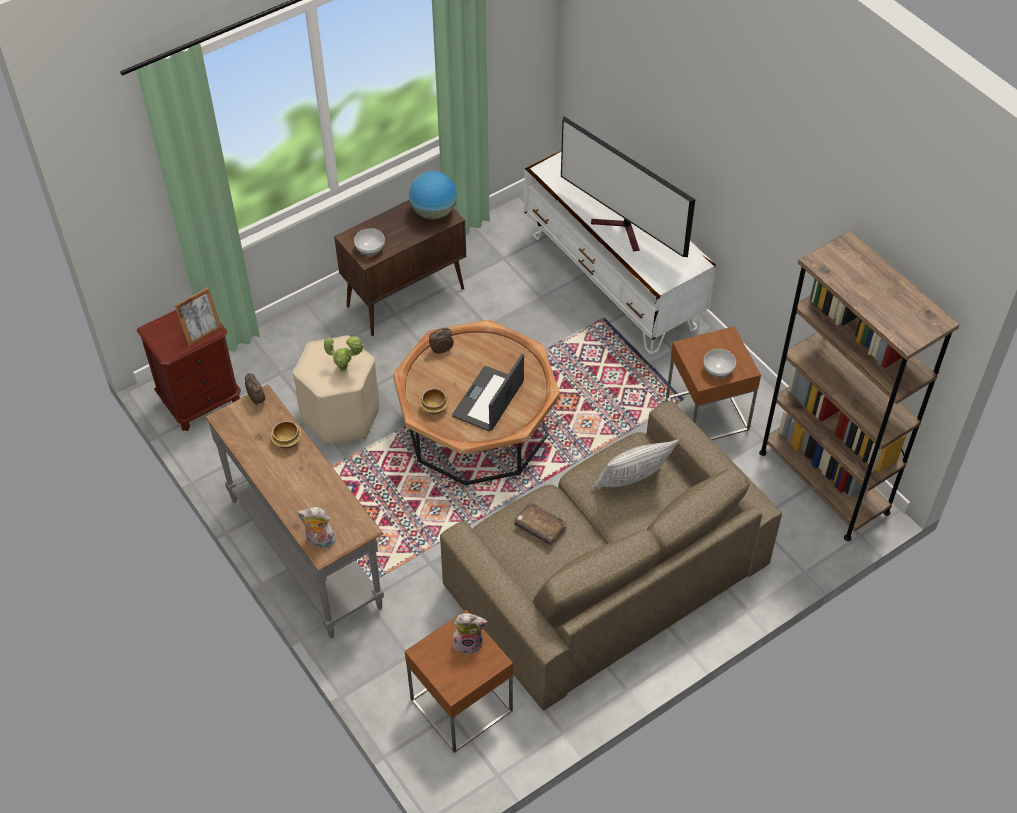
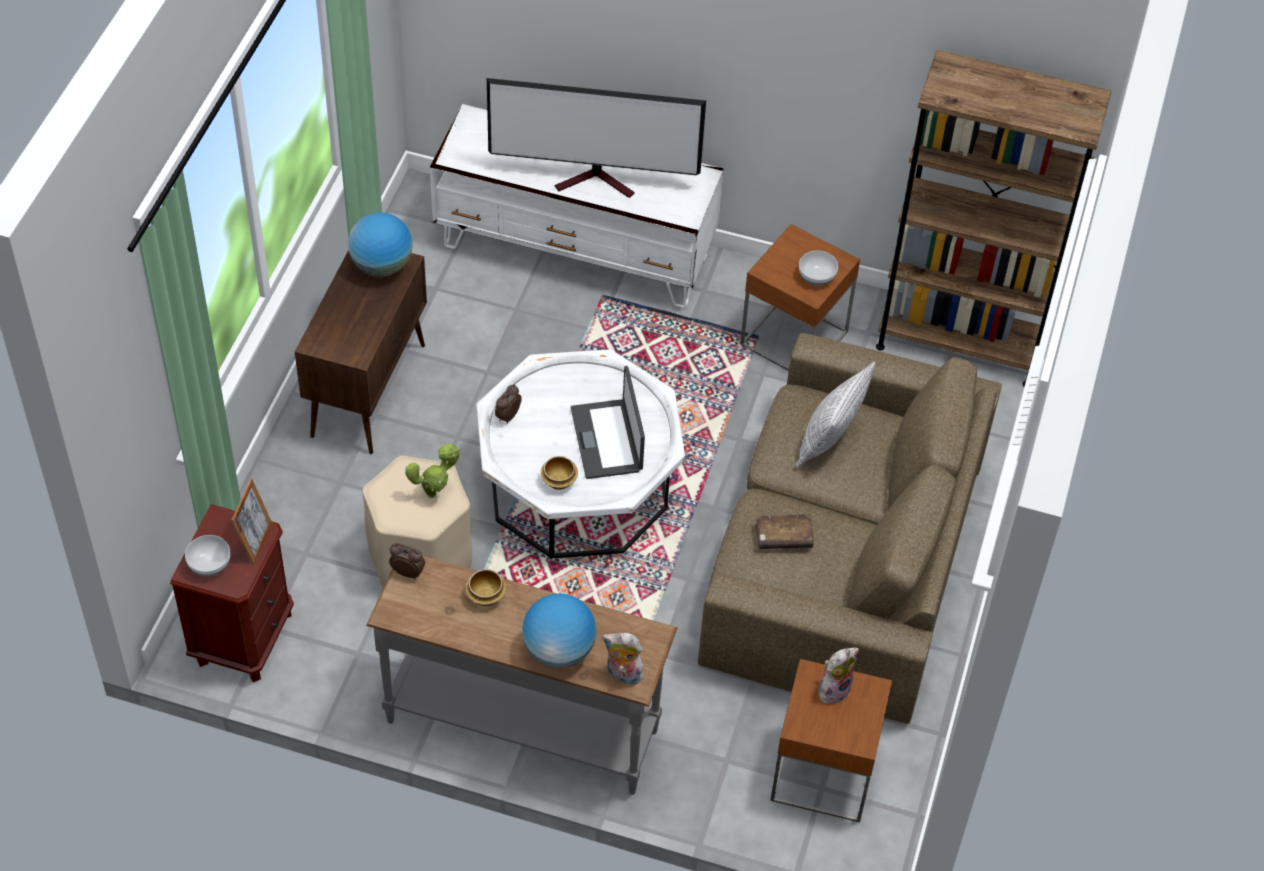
camera: 40 degrees left, 0 degrees up
plush toy [297,507,336,548] -> plush toy turned 45 degrees clockwise [602,632,644,685]
bowl [354,228,385,256] -> bowl moved to [185,535,230,577]
brown coffee table [393,320,560,485] -> white coffee table [476,349,685,559]
none -> globe [522,594,596,668]

